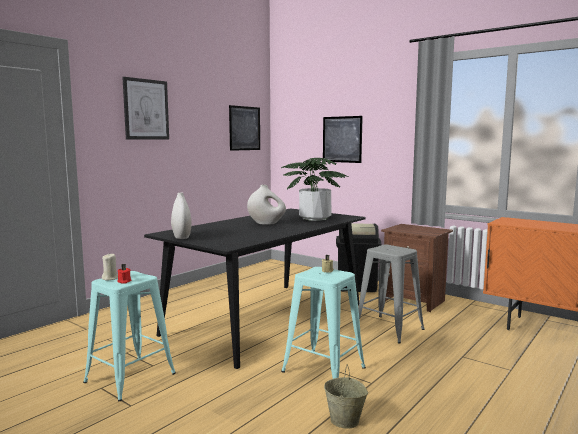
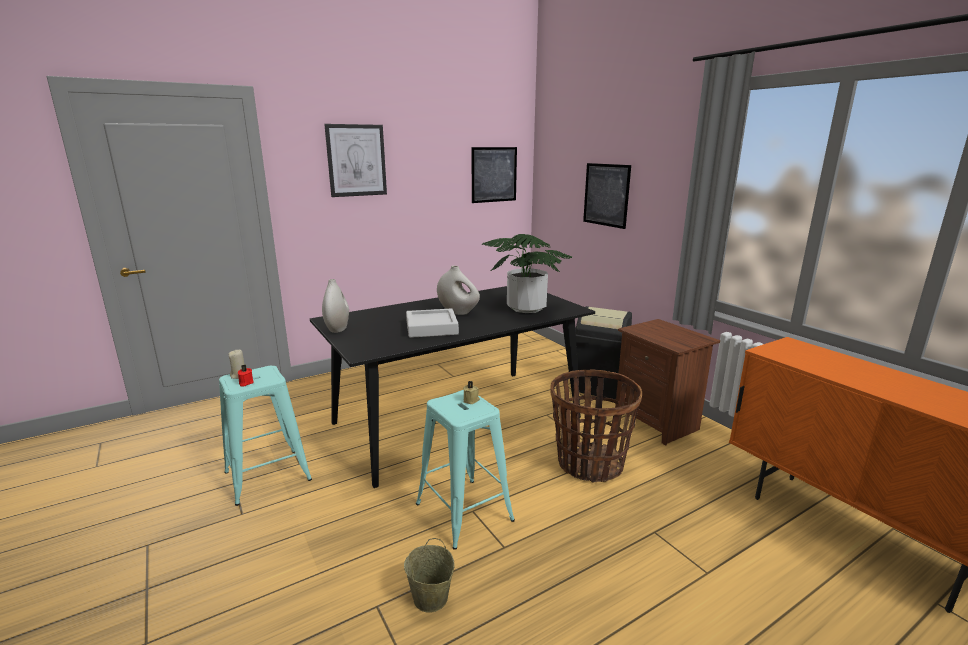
camera: 20 degrees right, 10 degrees up
grey stool [358,245,425,344] -> basket [550,369,642,482]
none -> grey tray [406,308,459,338]

